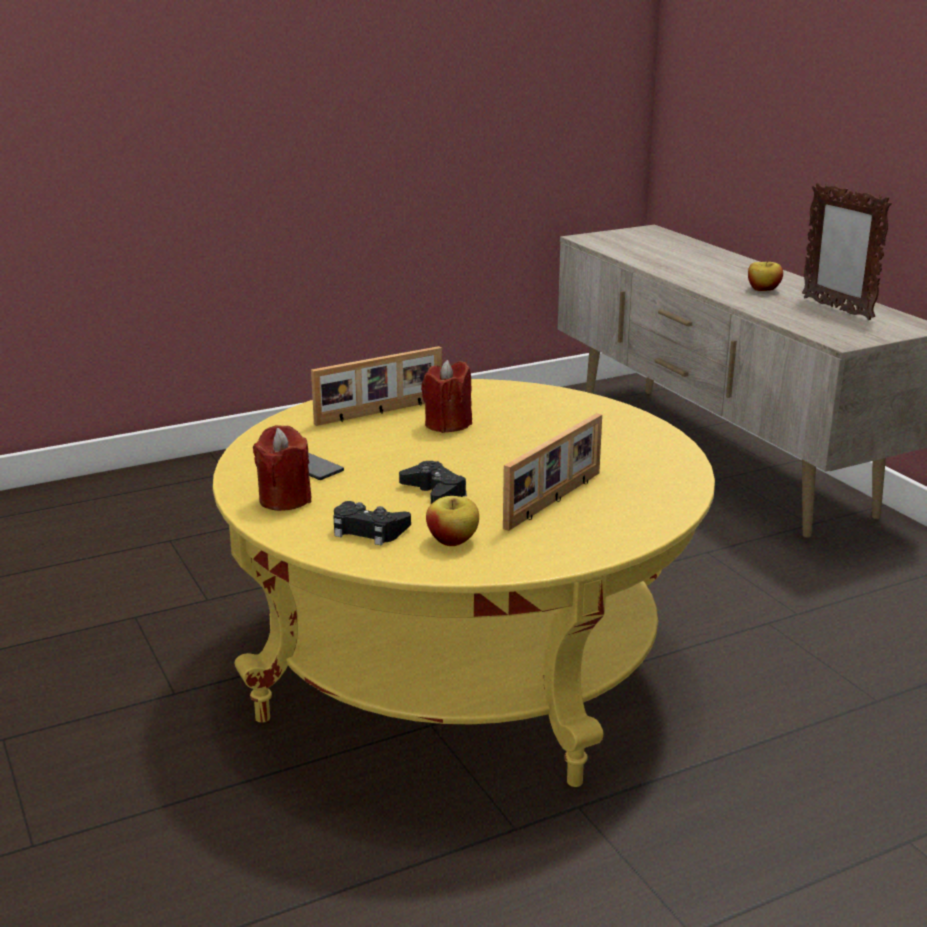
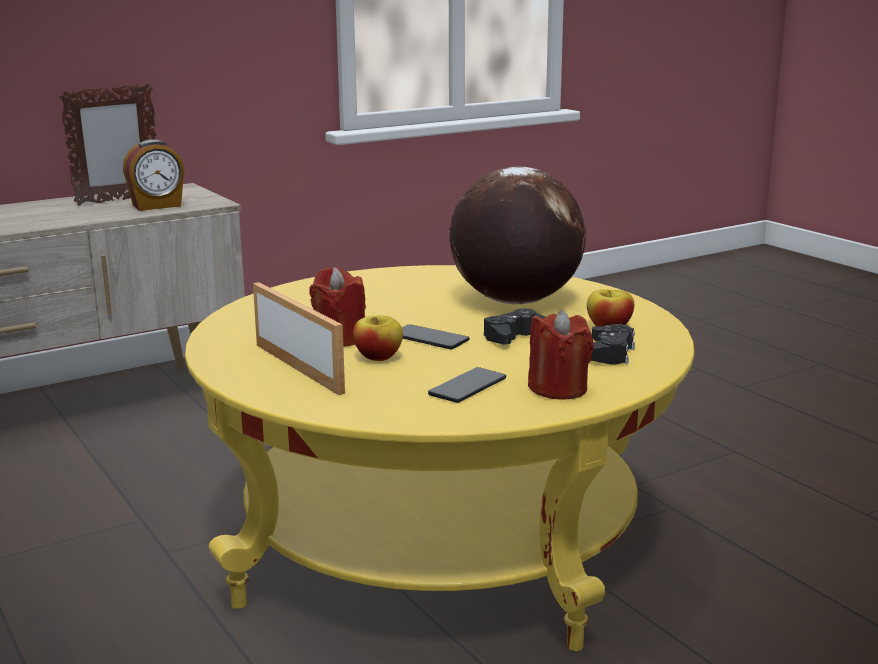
camera: 95 degrees left, 5 degrees down
picture frame [503,413,602,531] -> globe [449,166,586,304]
apple [748,262,783,291] -> apple moved to [353,316,403,361]
none -> alarm clock [123,139,184,211]
none -> phone [402,324,469,350]

